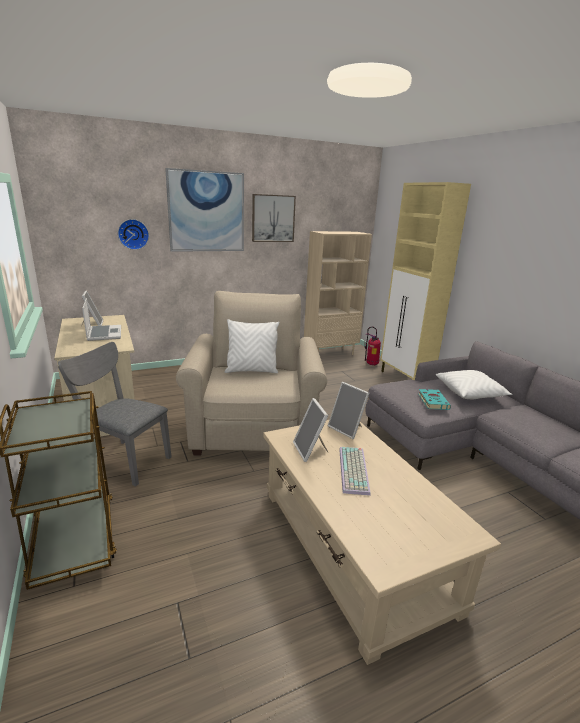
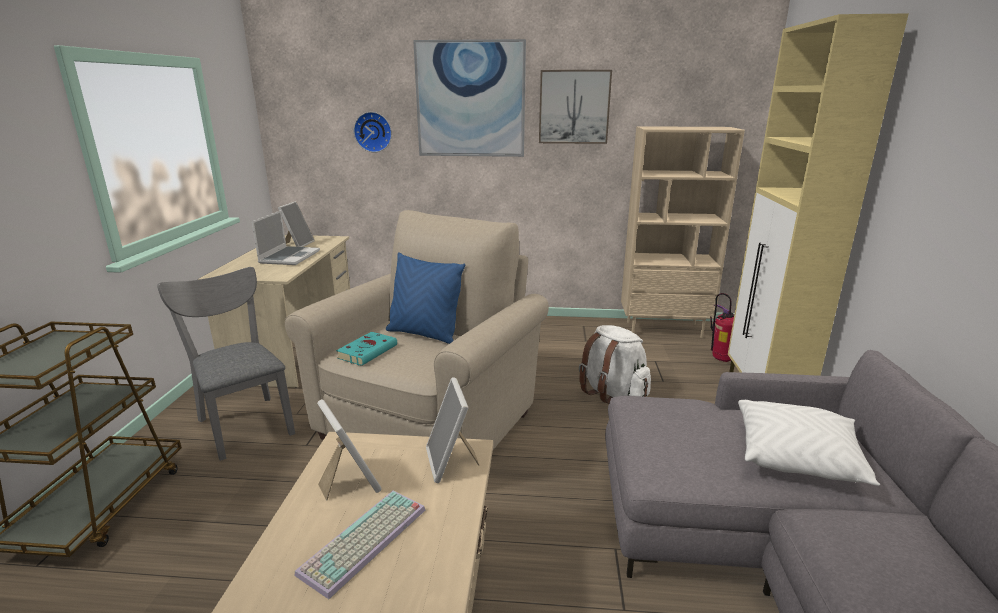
camera: 30 degrees right, 0 degrees up
white pillow [225,319,280,373] -> blue pillow [386,252,465,344]
picture frame [293,398,329,462] -> picture frame turned 135 degrees clockwise [317,399,382,500]
turquoise book [419,389,451,410] -> turquoise book moved to [336,332,397,366]
none -> white backpack [579,325,651,404]

